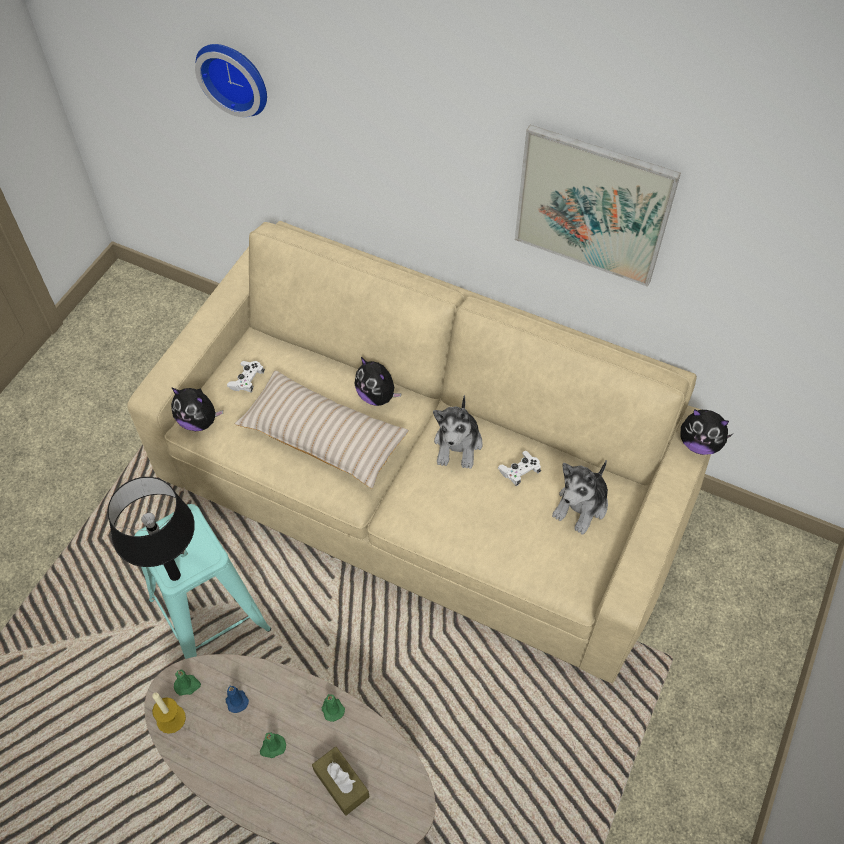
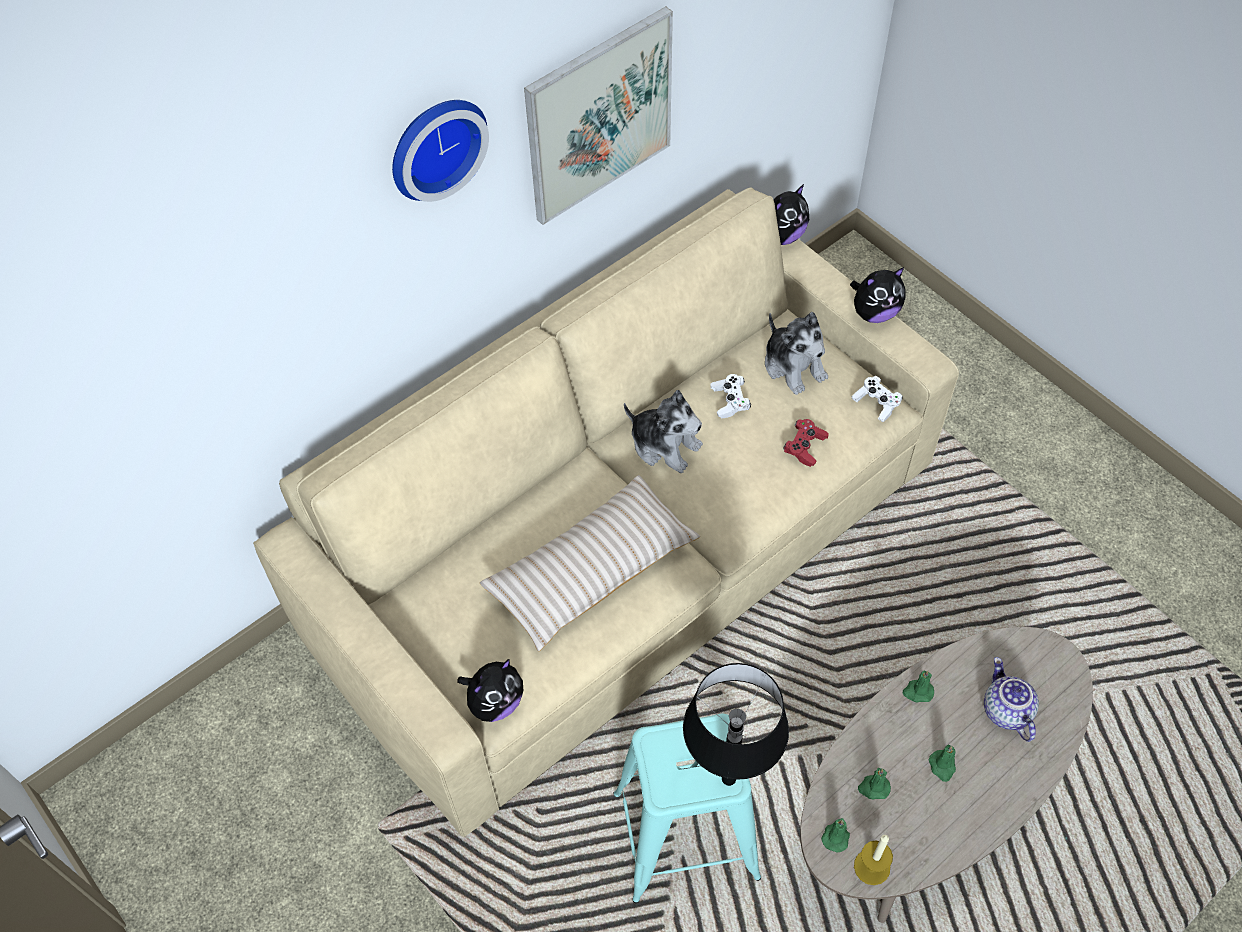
camera: 65 degrees left, 0 degrees up
wall clock [195,44,267,117] -> wall clock moved to [392,100,489,202]
blue candle [226,686,249,713] -> green candle [858,768,891,800]
white game controller [227,361,265,393] -> white game controller moved to [852,376,903,422]
brown tissue box [312,746,369,816] -> teapot [984,657,1039,742]
plush toy [354,357,402,406] -> plush toy moved to [850,267,906,323]
none -> red game controller [783,419,829,467]

